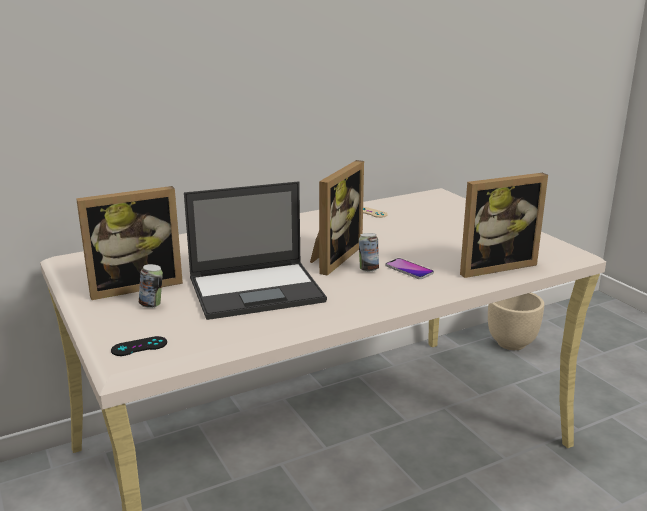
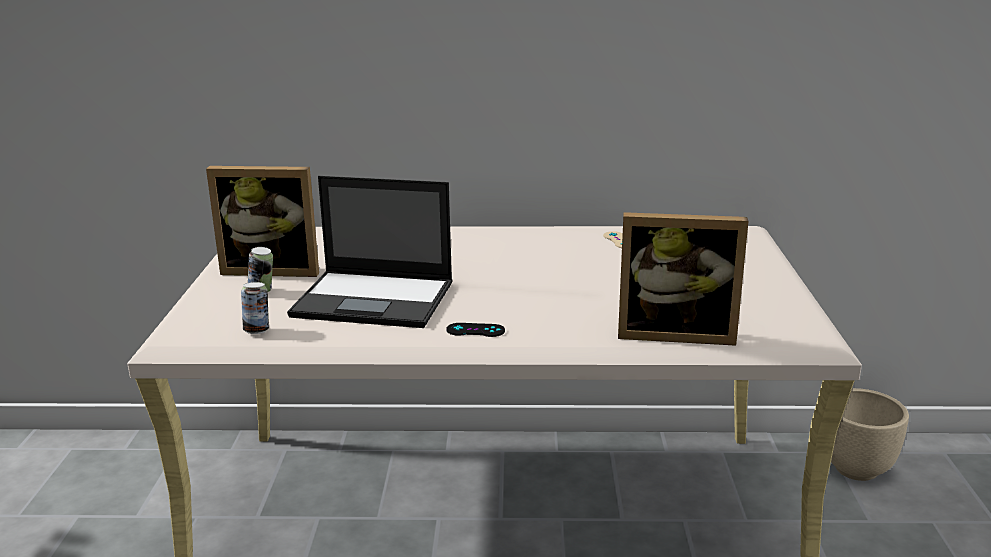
camera: 30 degrees right, 0 degrees up
black game controller [111,336,167,356] -> black game controller moved to [446,323,505,337]
picture frame [310,160,364,276] -> none
can [359,233,379,272] -> can moved to [241,282,269,334]
phone [385,258,434,279] -> none

